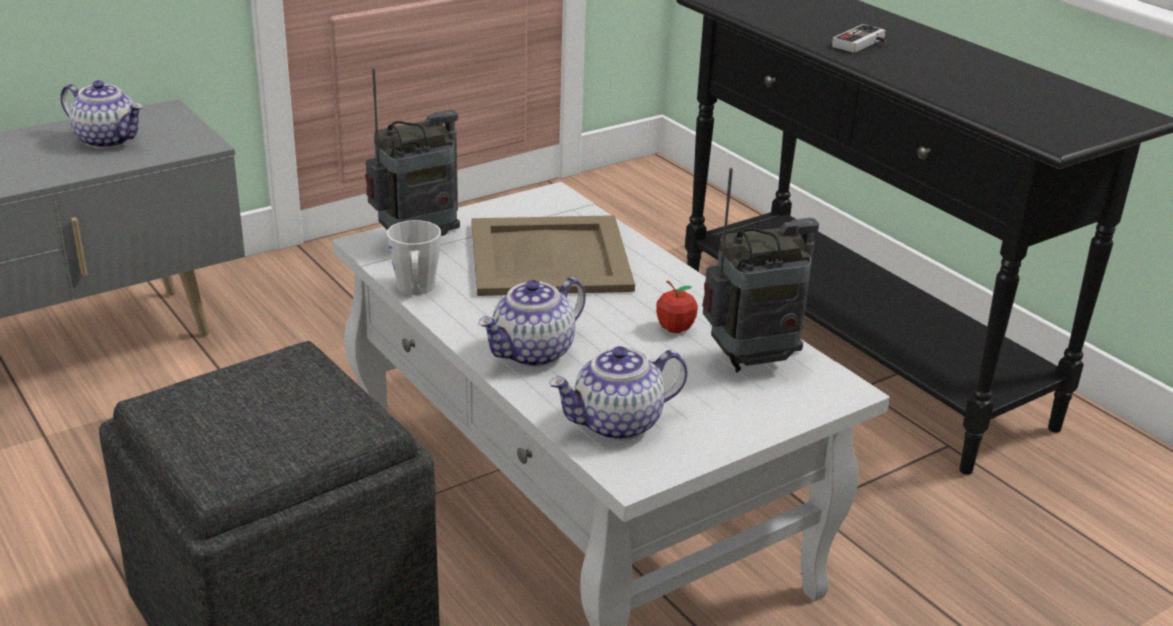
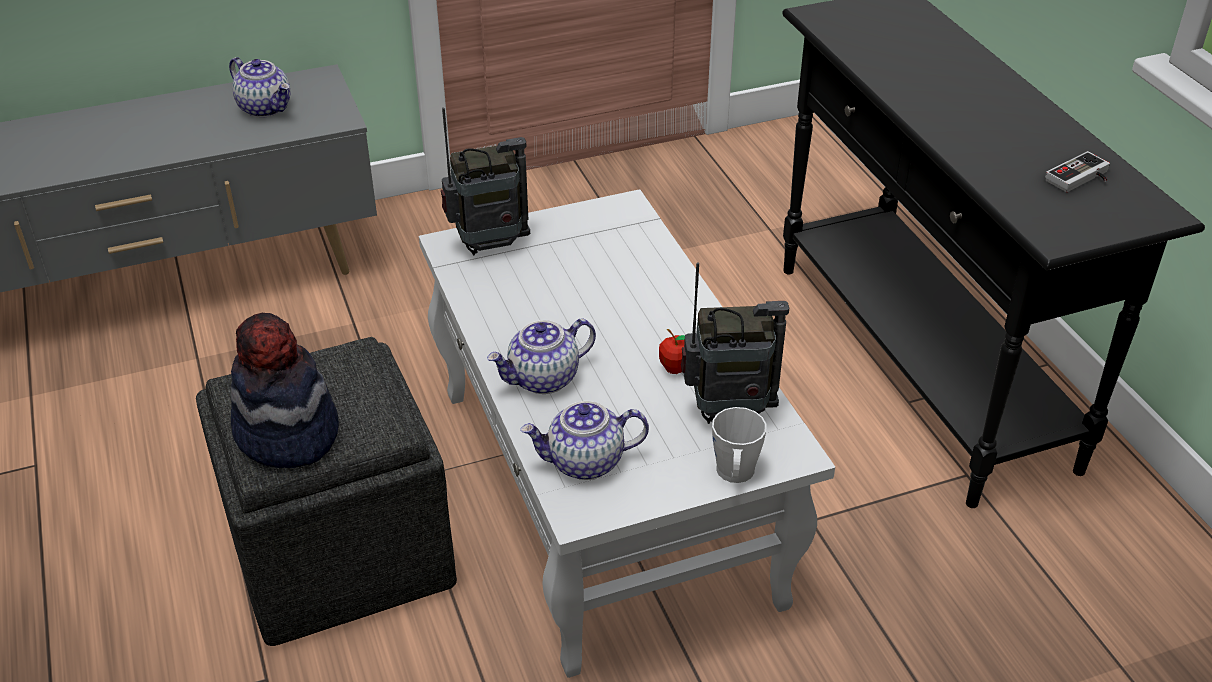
camera: 15 degrees right, 10 degrees up
grey mug [387,220,441,295] -> grey mug moved to [712,407,767,483]
beige tray [471,215,635,296] -> none
game controller [832,24,887,53] -> game controller moved to [1045,151,1110,192]
none -> hat [231,313,339,468]

